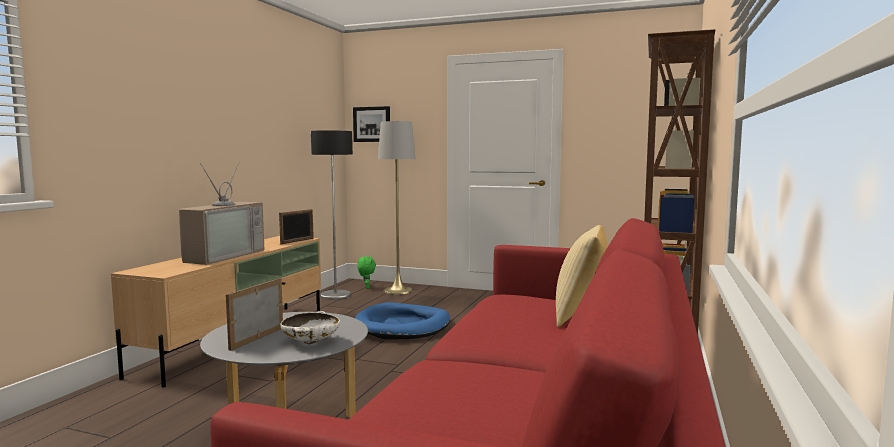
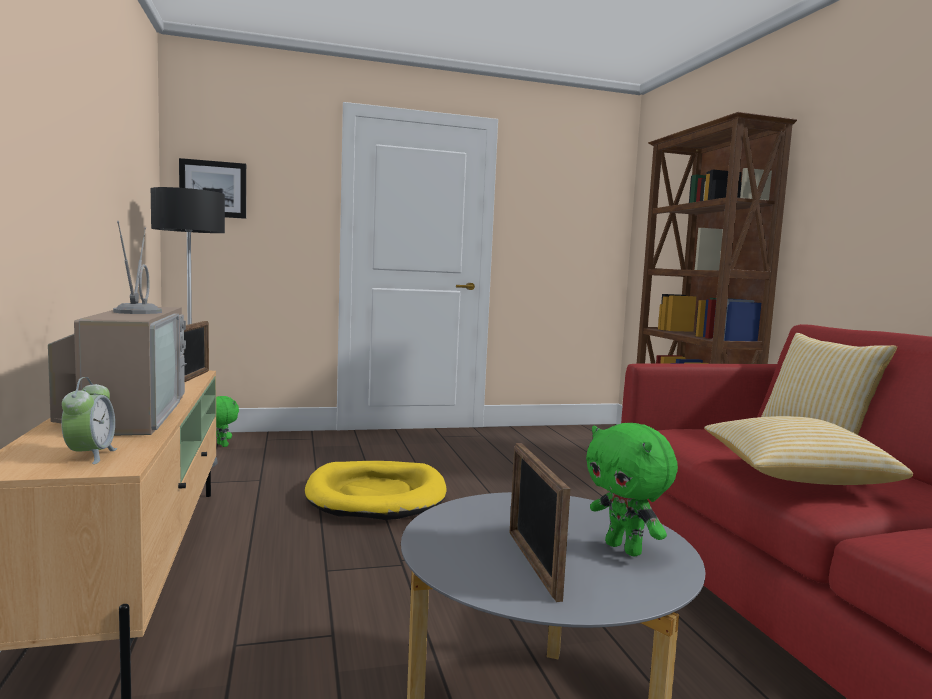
camera: 35 degrees left, 0 degrees up
white bowl [280,311,340,344] -> green plush toy [586,423,678,557]
blue dog bed [355,302,450,340] -> yellow dog bed [305,461,446,520]
grey floor lamp [378,121,416,294] -> none
none -> alarm clock [61,377,117,464]
none -> pillow [704,416,913,485]

